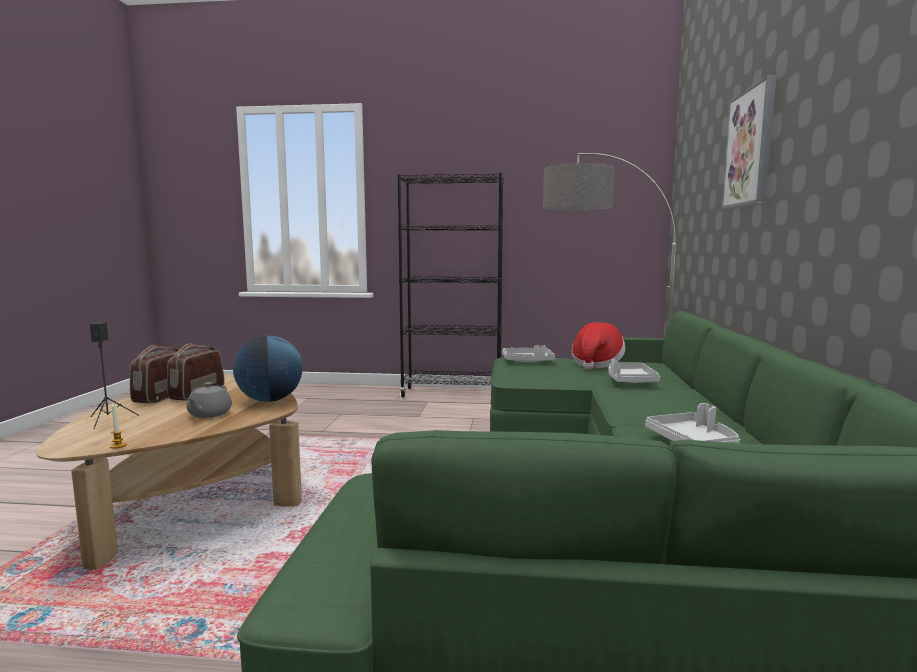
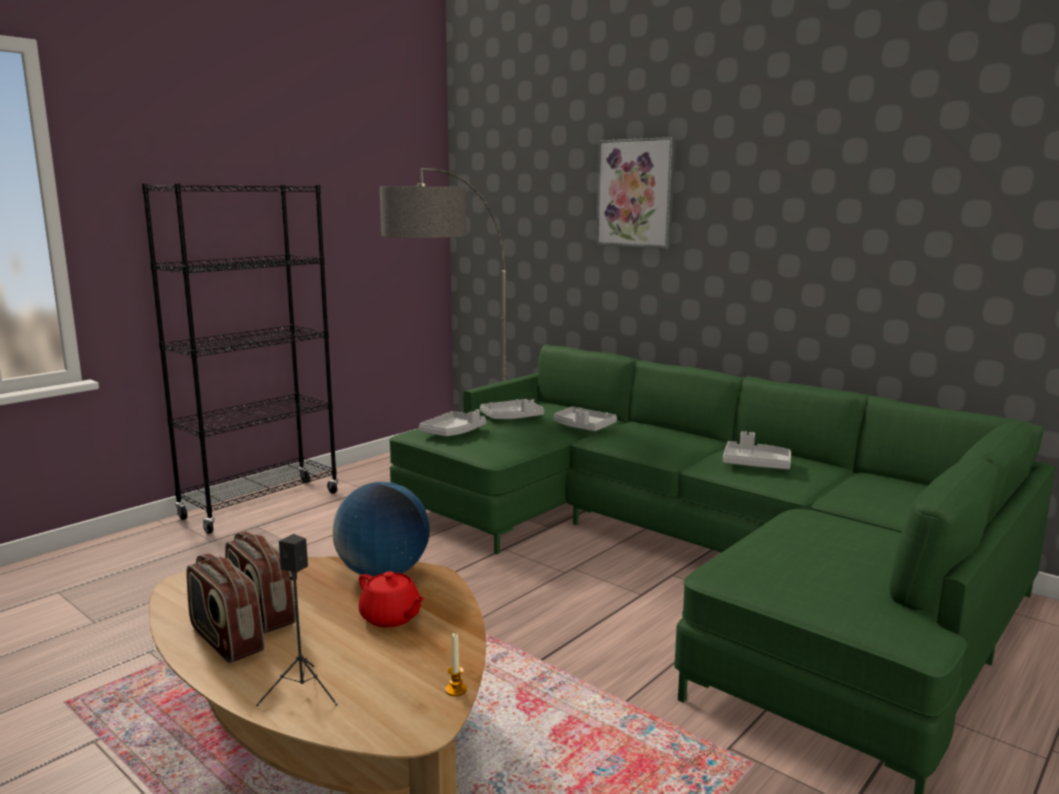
camera: 55 degrees left, 5 degrees up
grey teapot [187,382,232,418] -> red teapot [359,571,425,627]
hat [572,322,625,369] -> grey tray [480,399,544,419]

